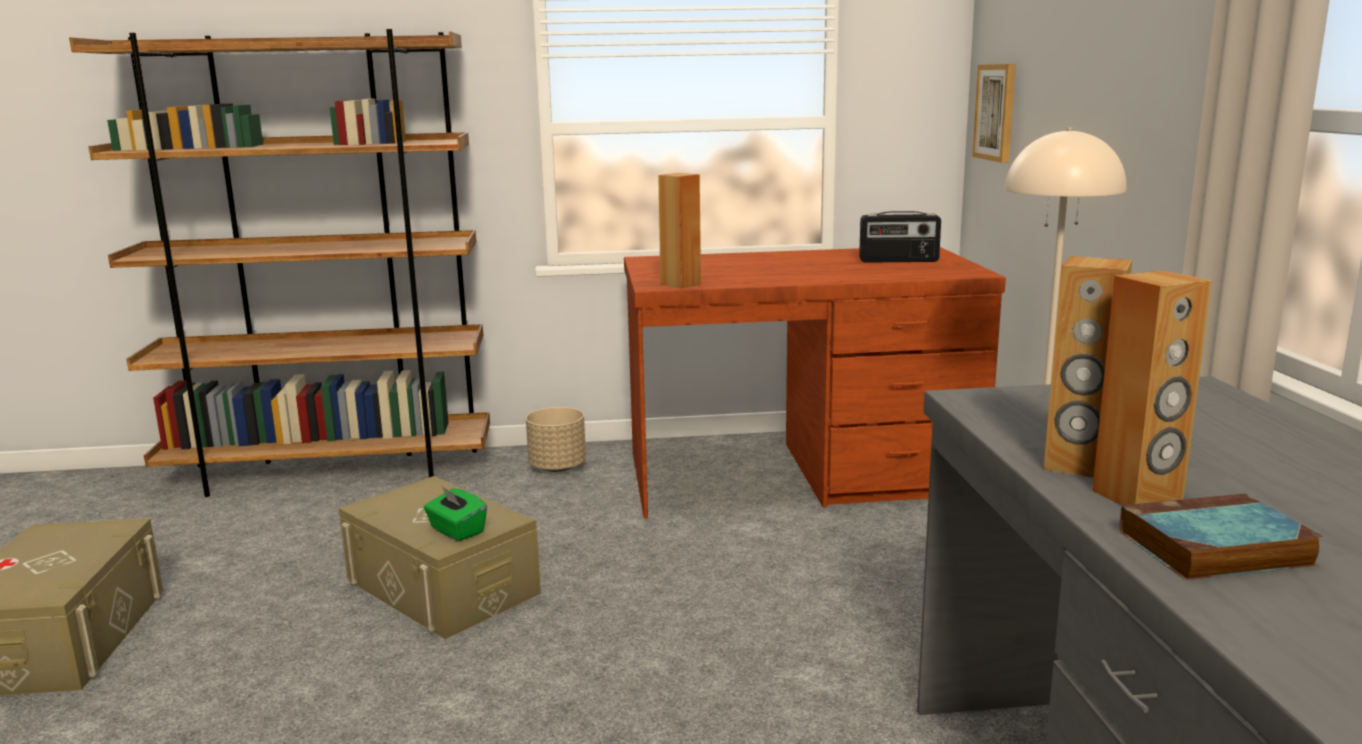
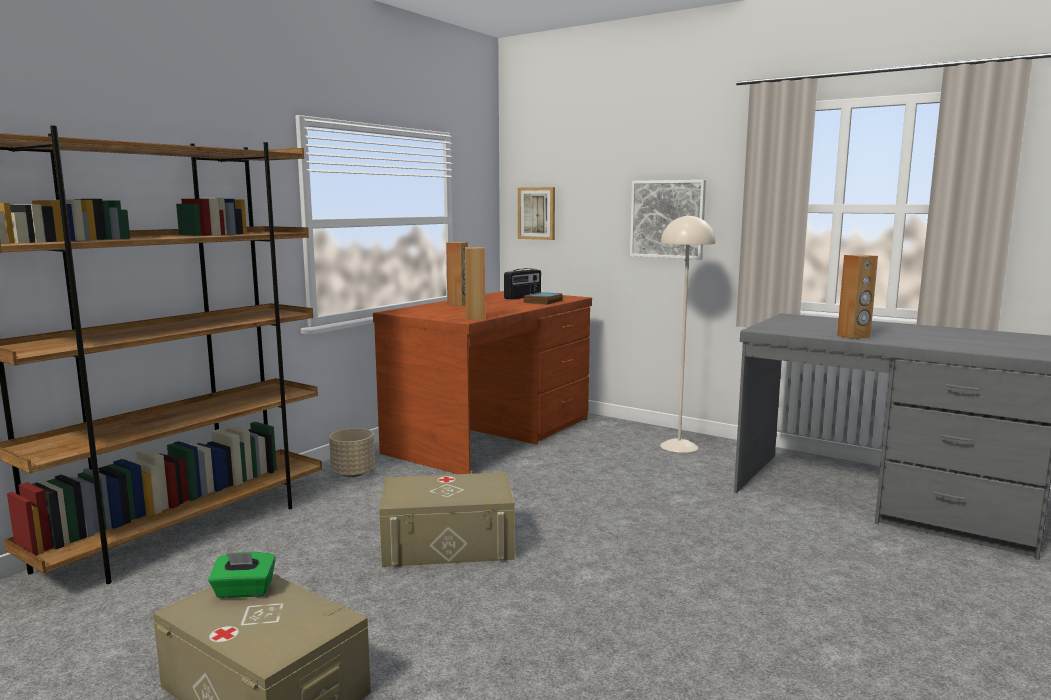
camera: 50 degrees left, 5 degrees down
green tissue box [424,486,487,541] -> green tissue box moved to [208,552,276,598]
brown speaker [1092,270,1212,506] -> brown speaker moved to [446,242,468,306]
book [1119,494,1323,580] -> book moved to [524,292,563,305]
none -> picture [630,180,706,260]

